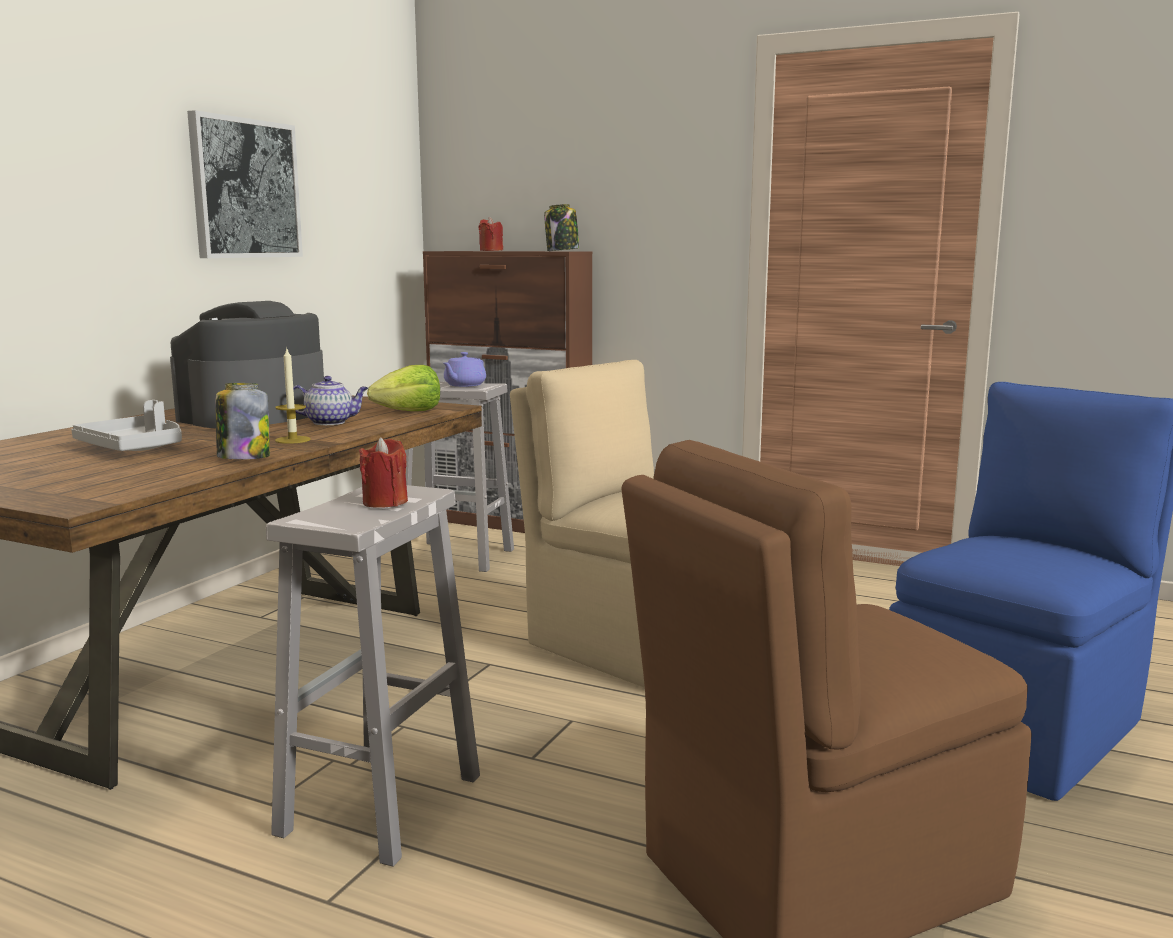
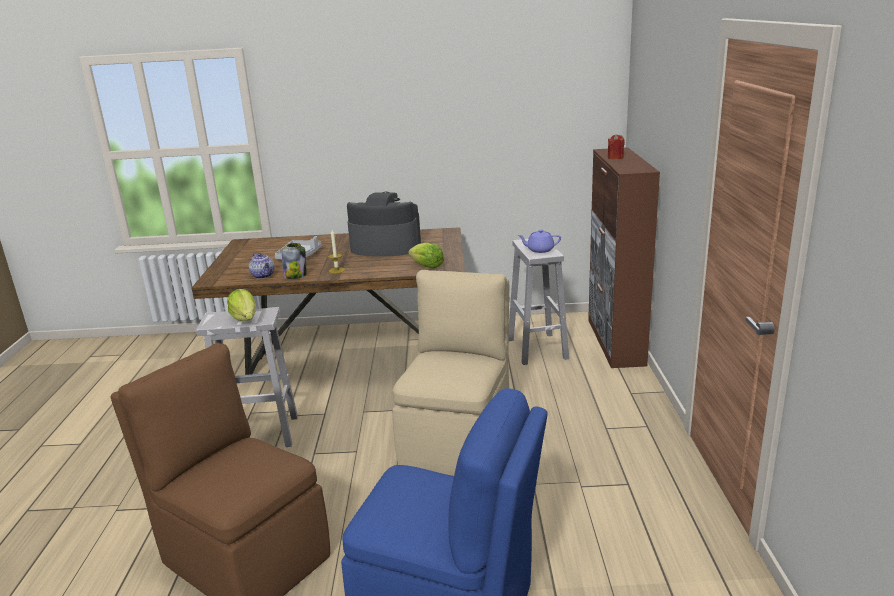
camera: 65 degrees right, 10 degrees up
picture [187,110,303,258] -> none
teapot [293,376,368,425] -> teapot moved to [249,253,275,279]
red candle [359,437,408,508] -> lettuce [227,289,256,321]
jar [544,204,579,251] -> none

